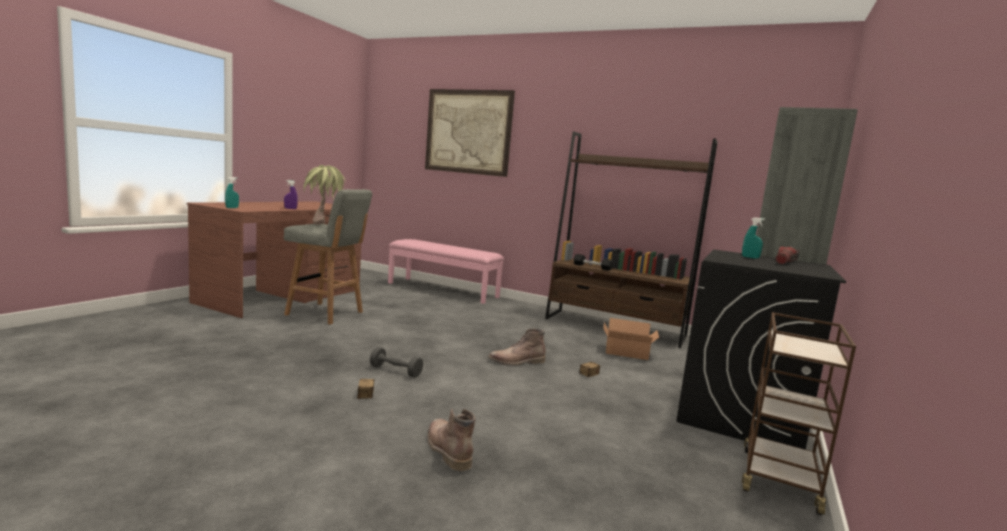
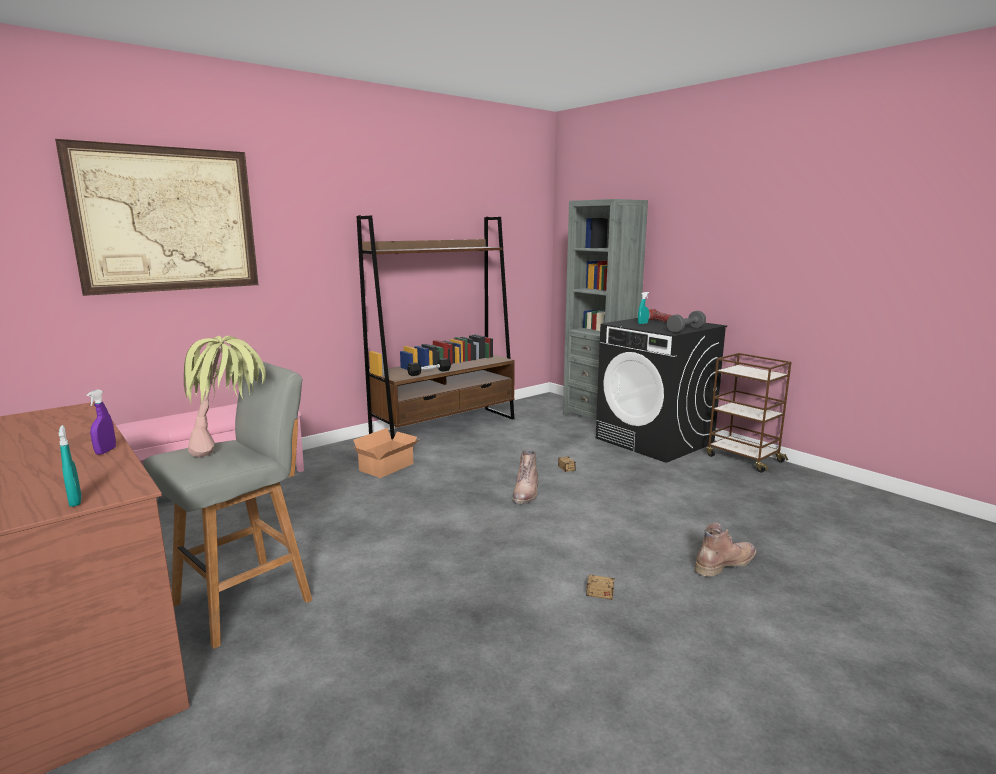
camera: 65 degrees left, 5 degrees up
grey dumbbell [370,347,423,378] -> grey dumbbell moved to [667,311,706,333]
brown boot [427,409,475,471] -> brown boot turned 150 degrees clockwise [694,523,756,577]
cardboard box [603,318,659,360] -> cardboard box moved to [353,428,420,478]

